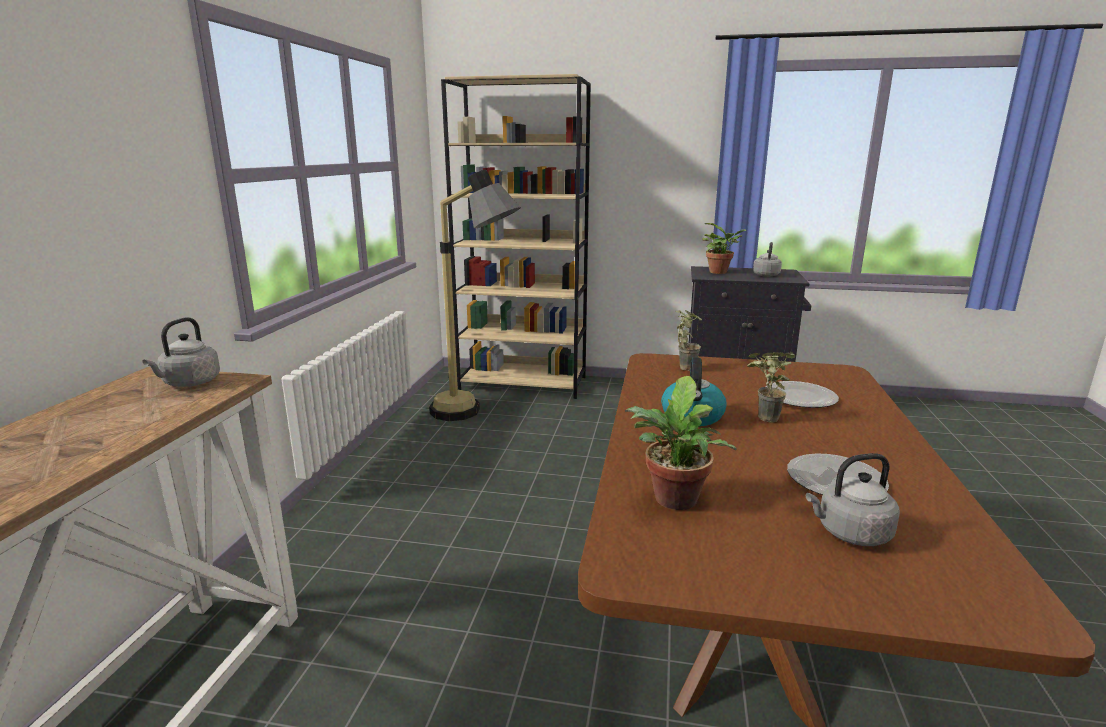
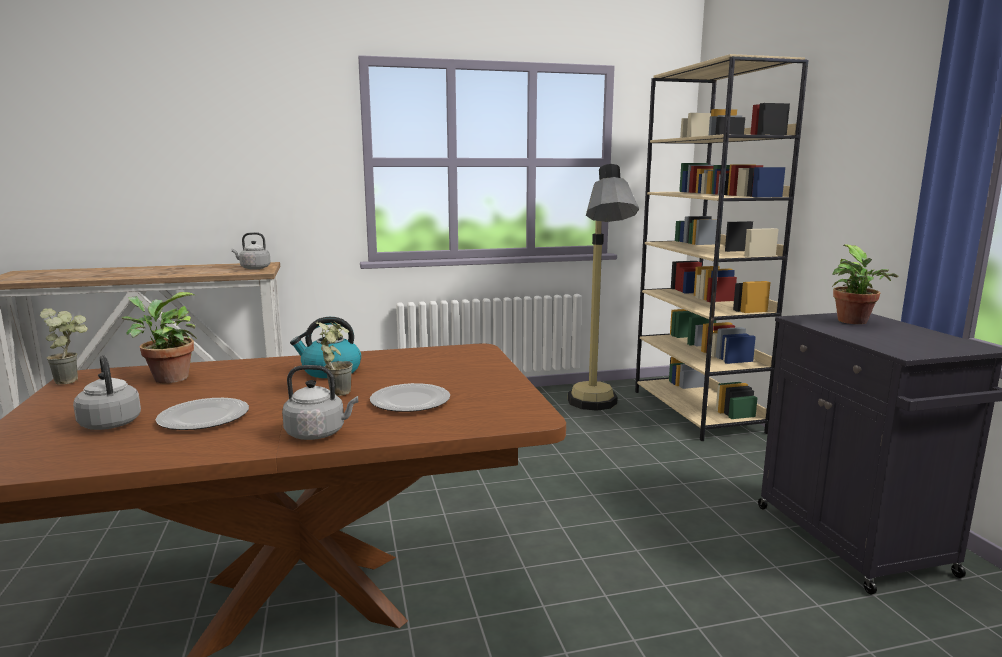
camera: 65 degrees right, 5 degrees down
potted plant [676,310,702,371] -> potted plant moved to [40,308,88,385]
grey kettle [753,242,782,277] -> grey kettle moved to [282,365,358,440]

